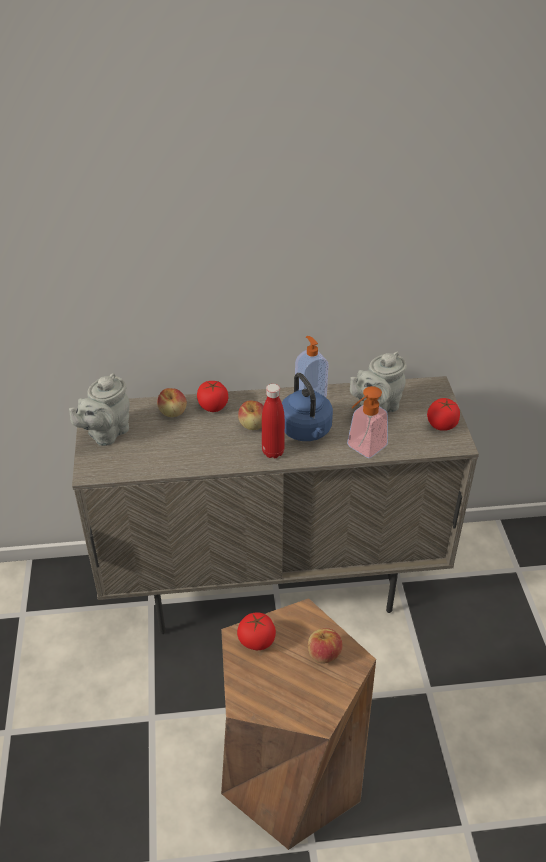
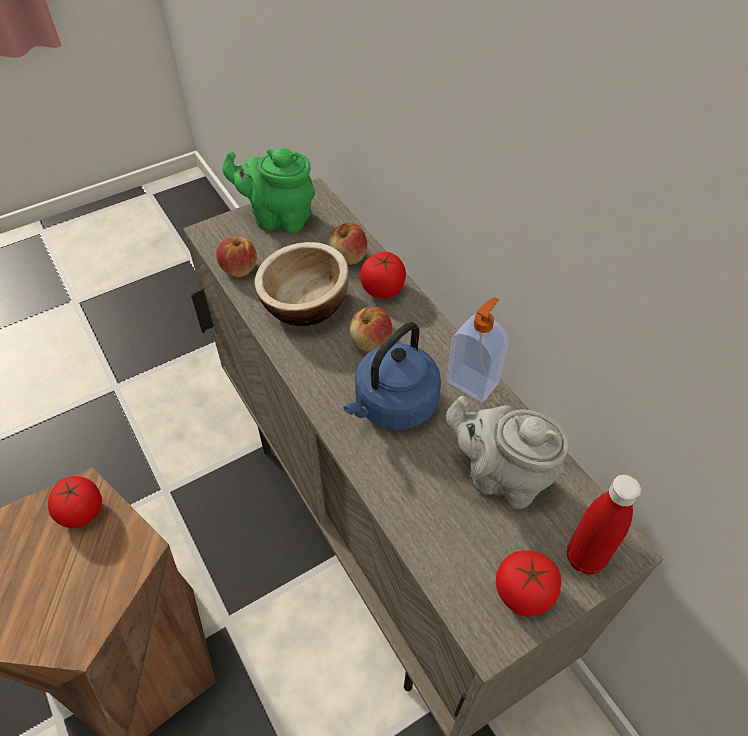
camera: 65 degrees right, 10 degrees up
grey teapot [69,373,130,446] -> green teapot [222,148,315,233]
red bottle [262,384,285,458] -> red bottle moved to [567,475,641,575]
apple [308,628,343,664] -> apple moved to [216,237,257,277]
soap dispenser [347,386,388,458] -> none
none -> bowl [254,242,349,326]

